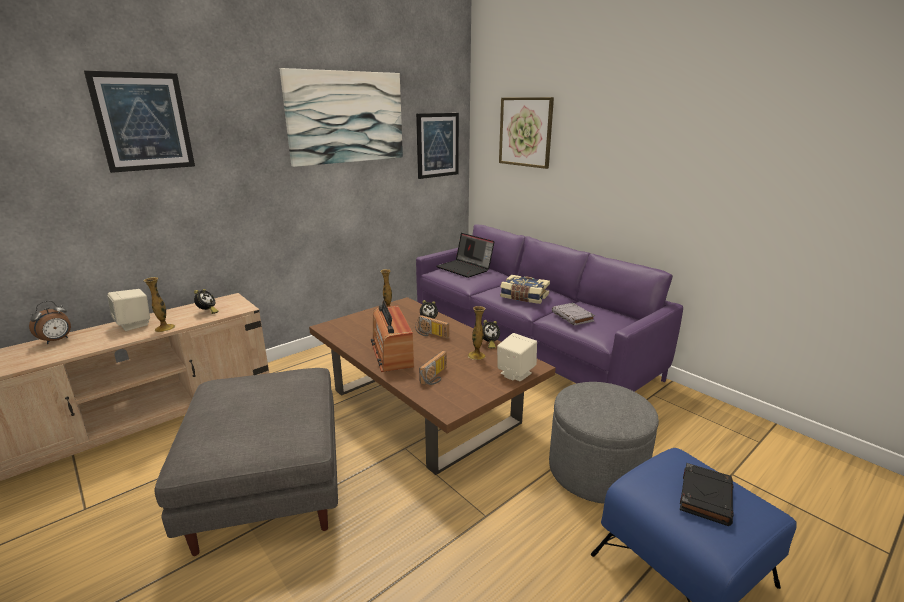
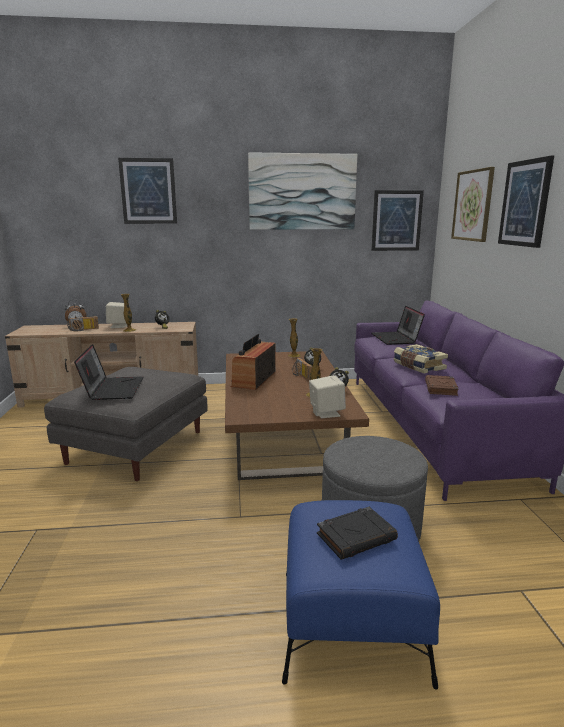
camera: 35 degrees right, 5 degrees down
radio [419,351,447,385] -> radio moved to [67,316,99,331]
grey book [552,303,595,326] -> brown book [425,375,459,396]
none -> laptop [74,344,143,400]
none -> picture [498,156,554,248]

